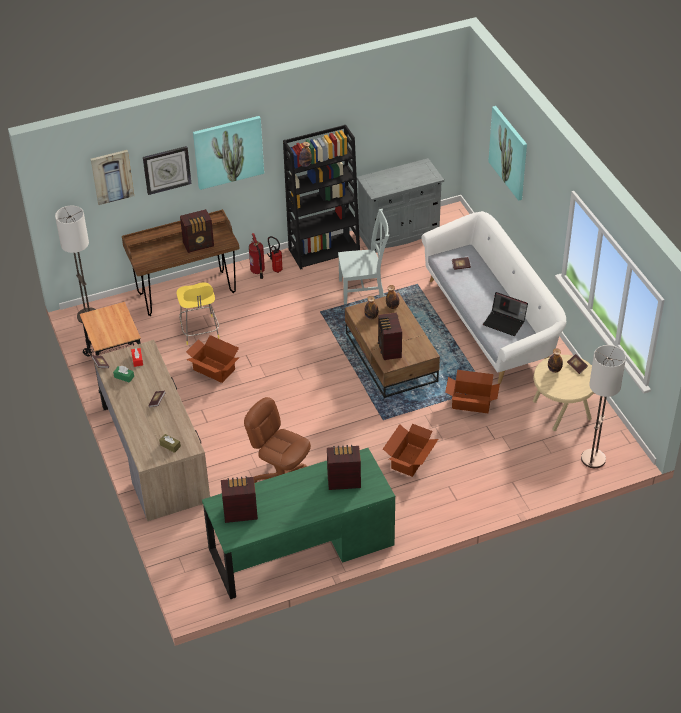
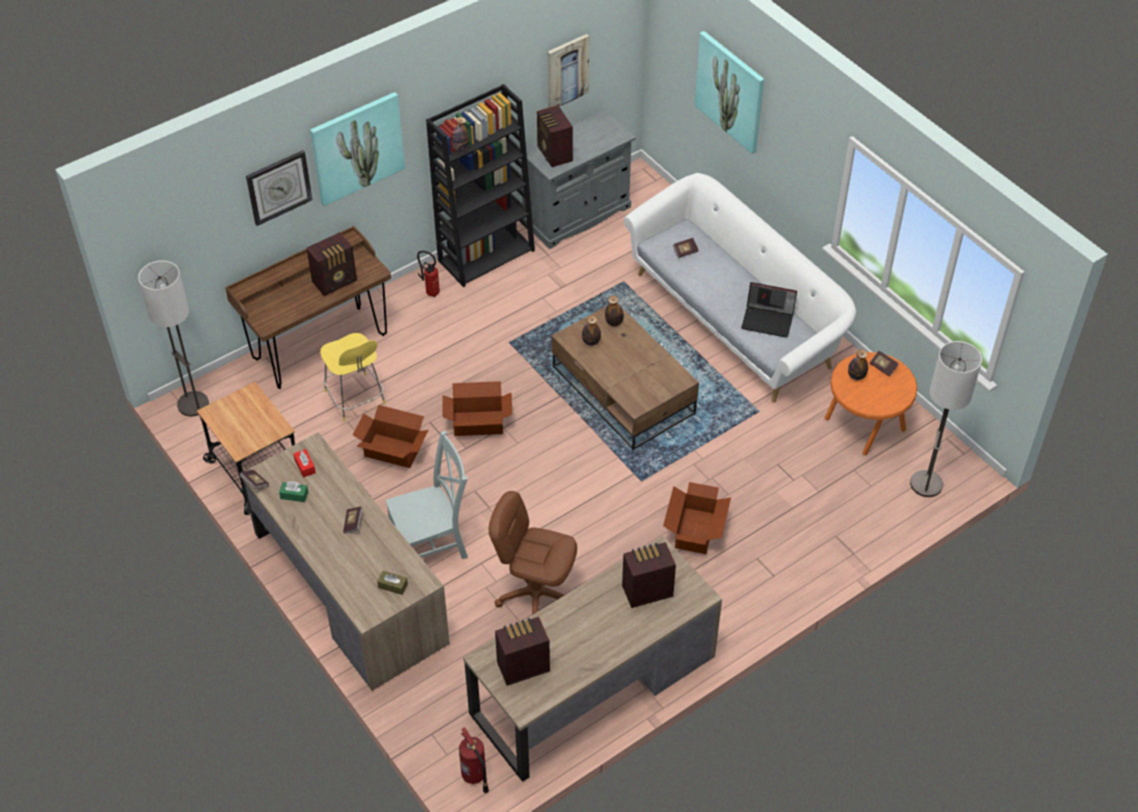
camera: 15 degrees left, 5 degrees up
picture [91,150,134,205] -> picture moved to [548,34,589,108]
green desk [202,448,395,599] -> brown desk [463,536,722,782]
fire extinguisher [249,233,265,279] -> fire extinguisher moved to [459,727,489,793]
grey chair [338,209,389,305] -> grey chair moved to [385,431,468,559]
radio [378,312,402,360] -> radio moved to [537,105,573,167]
cardboard box [445,370,500,413] -> cardboard box moved to [442,381,512,436]
beige side table [533,355,594,431] -> orange side table [825,352,917,455]

